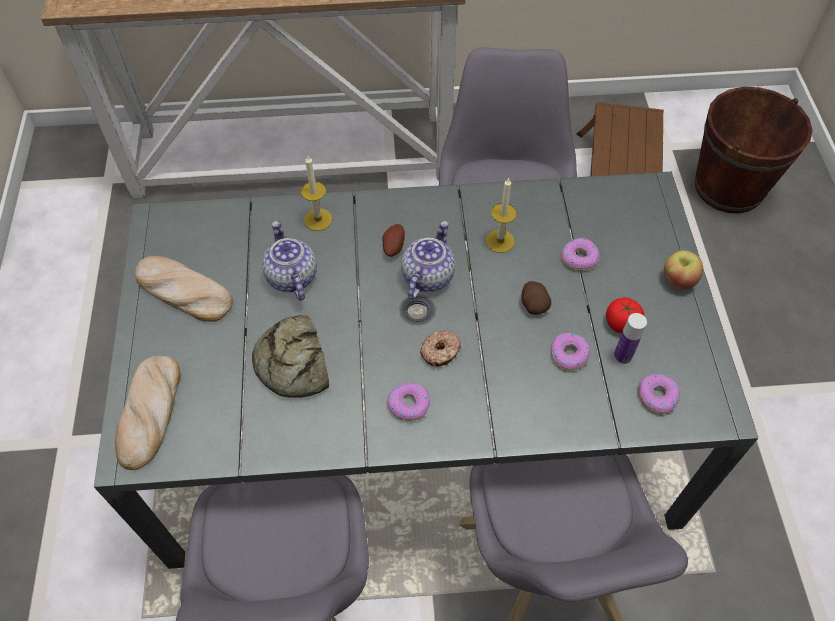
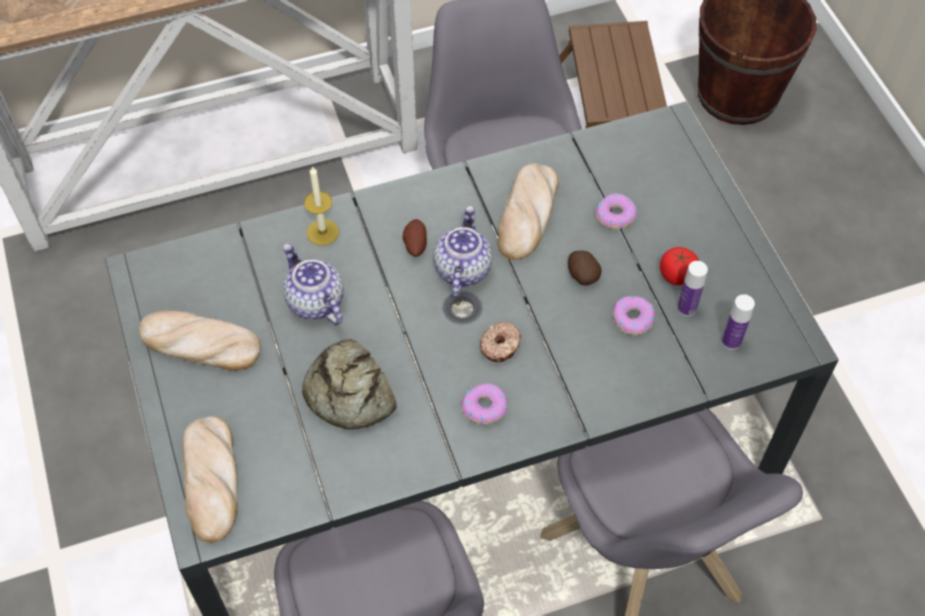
camera: 15 degrees left, 0 degrees up
candle [486,177,517,253] -> bread [498,163,559,260]
donut [638,374,680,414] -> bottle [722,294,755,350]
apple [664,250,703,290] -> none

